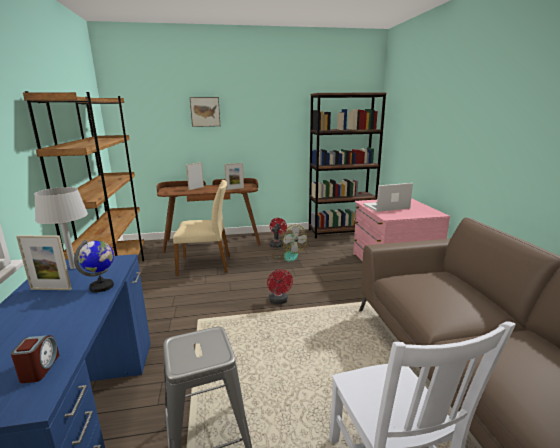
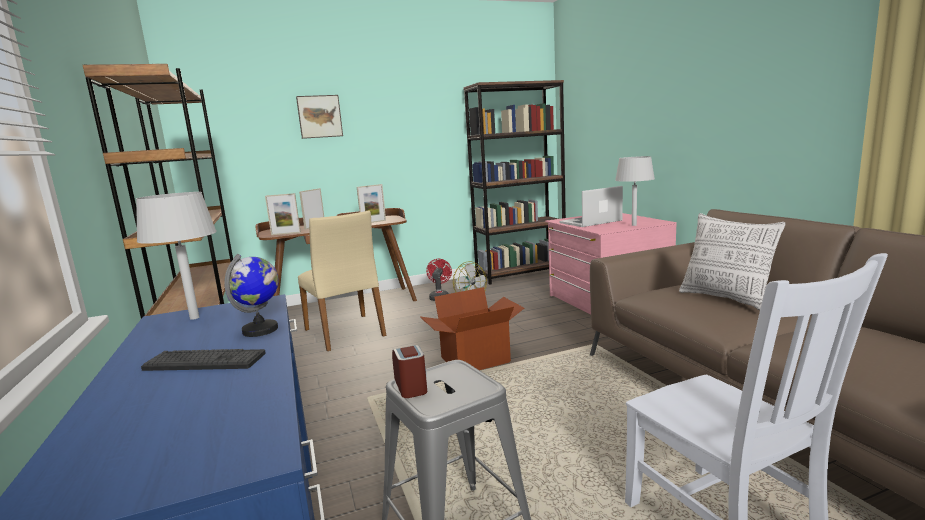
camera: 10 degrees left, 5 degrees down
alarm clock [11,335,59,383] -> alarm clock moved to [392,345,427,398]
picture frame [16,235,72,290] -> picture frame moved to [265,193,301,235]
beige chair [173,180,230,276] -> beige chair turned 75 degrees clockwise [298,210,387,351]
red fan [267,269,293,304] -> cardboard box [420,287,524,370]
none -> keyboard [141,349,266,371]
none -> grey table lamp [615,156,655,226]
none -> pillow [679,213,786,310]

